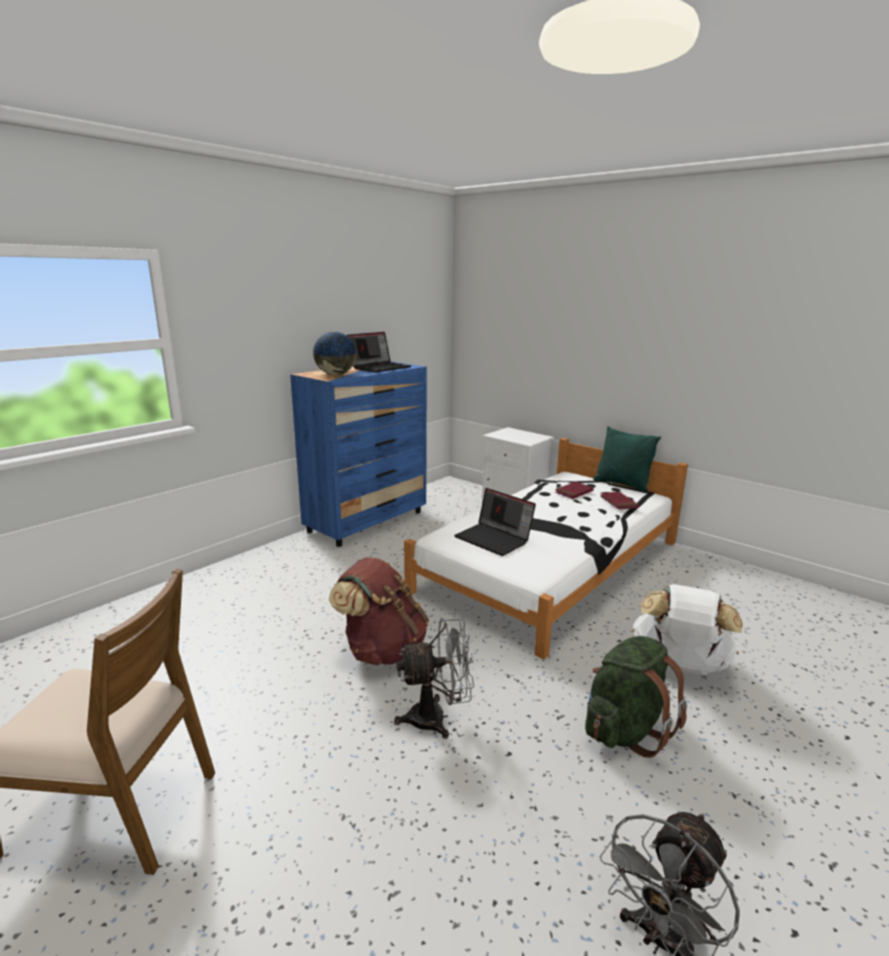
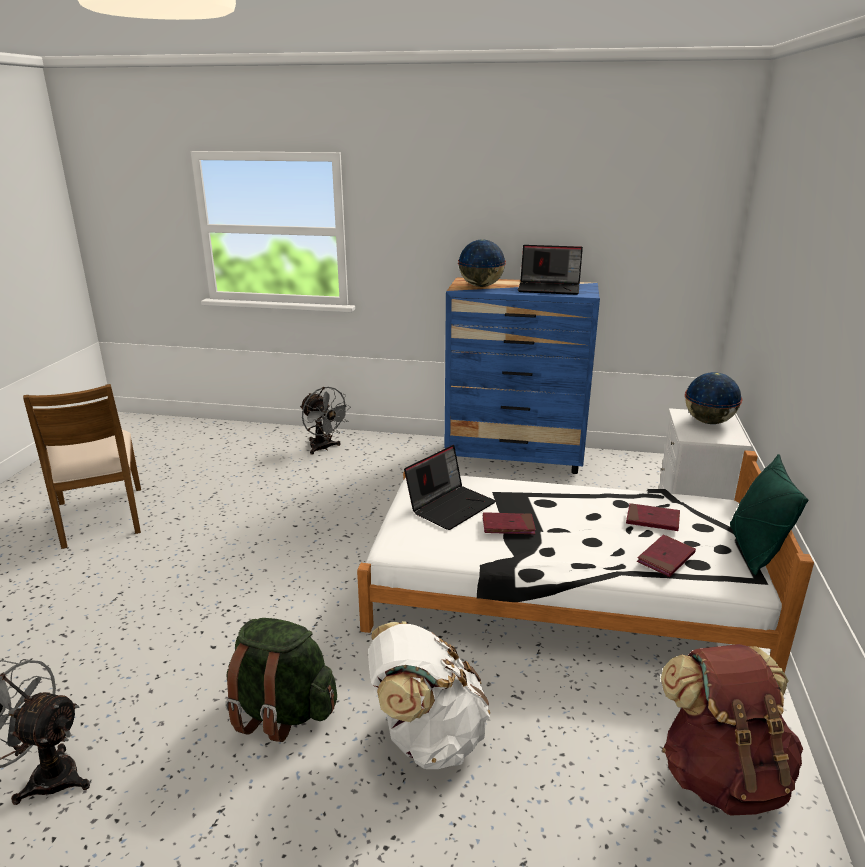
camera: 60 degrees right, 5 degrees up
brown backpack [329,557,429,665] -> brown backpack moved to [661,644,803,816]
grey fan [394,618,474,739] -> grey fan moved to [300,387,351,455]
laptop [454,488,536,556] -> laptop turned 150 degrees counterclockwise [404,445,496,530]
none -> red book [483,512,536,534]
none -> globe [685,372,742,424]

